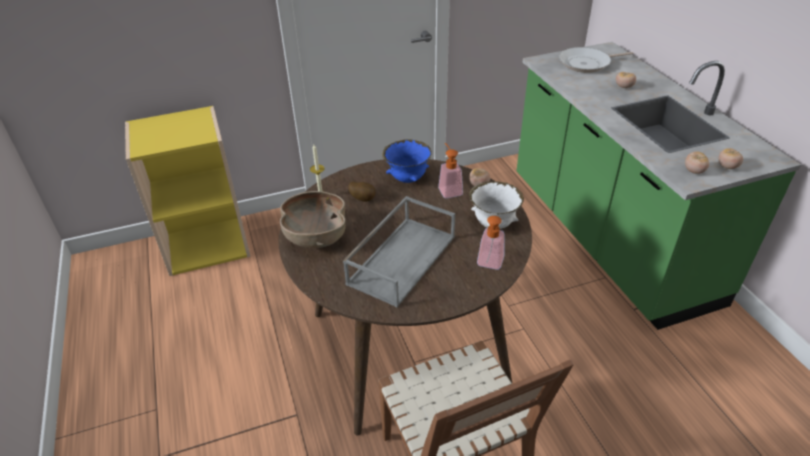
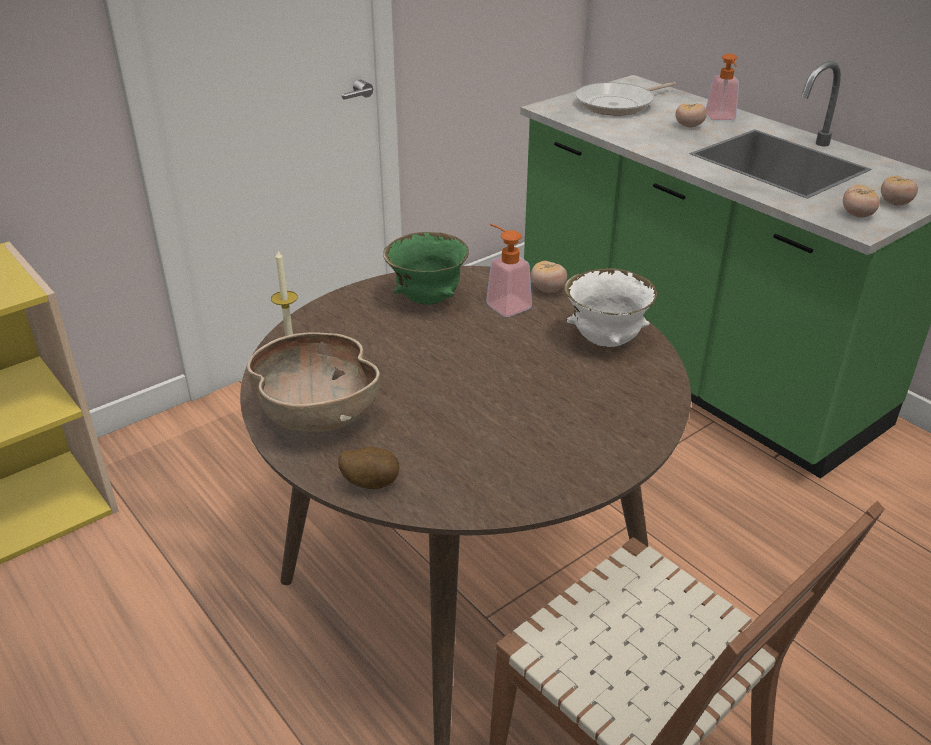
camera: 20 degrees left, 5 degrees down
grey tray [343,196,455,307] -> none
potato [348,182,376,202] -> potato moved to [338,446,399,489]
blue bowl [382,140,432,183] -> green bowl [383,232,469,305]
soap dispenser [477,216,504,270] -> soap dispenser moved to [706,53,739,120]

